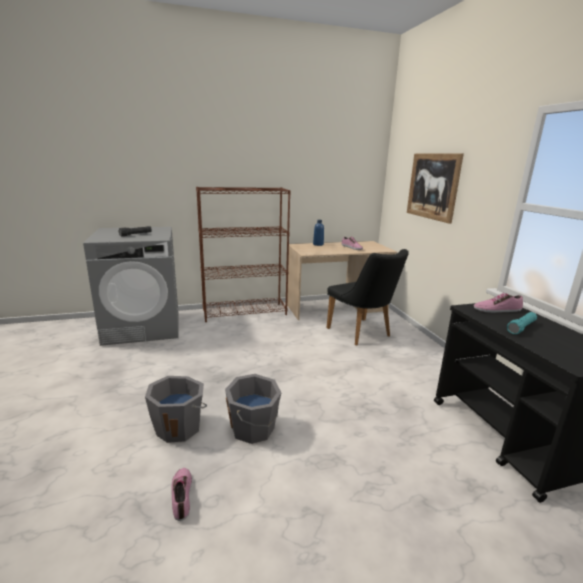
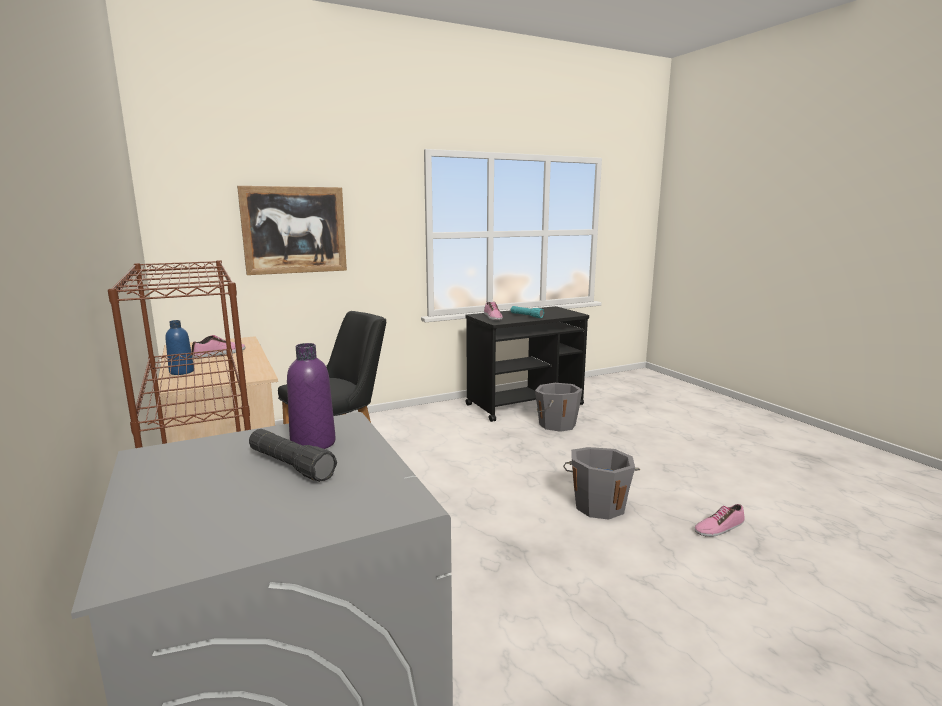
camera: 100 degrees left, 5 degrees down
grey bucket [145,376,207,443] -> grey bucket moved to [535,383,582,432]
none -> purple bottle [287,343,336,449]

